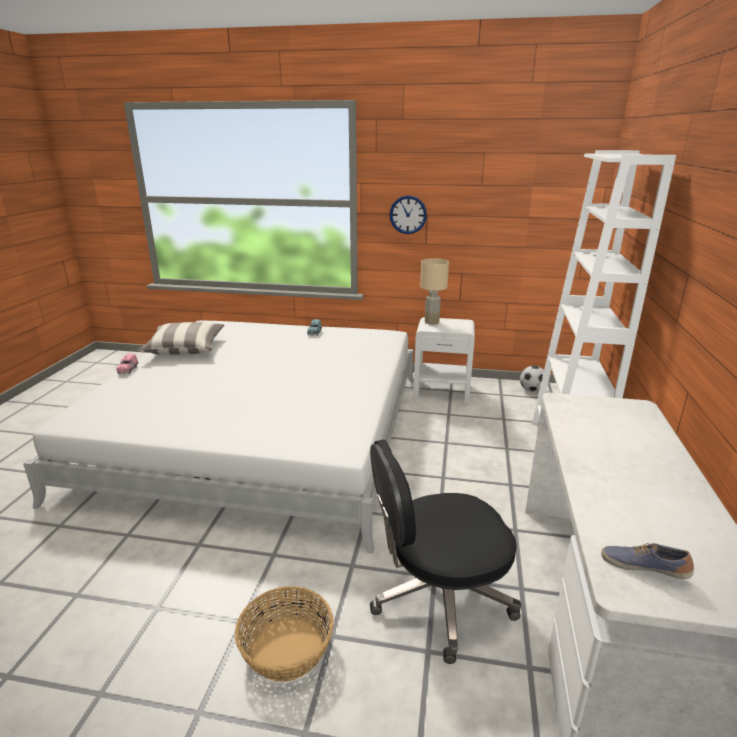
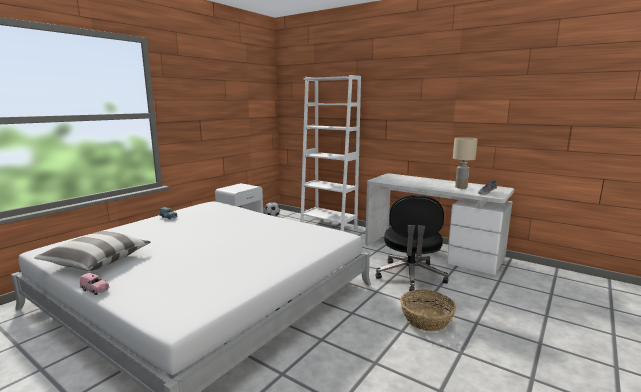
camera: 65 degrees left, 10 degrees down
wall clock [389,195,427,234] -> none
beige table lamp [420,258,449,324] -> beige table lamp moved to [453,137,478,189]

